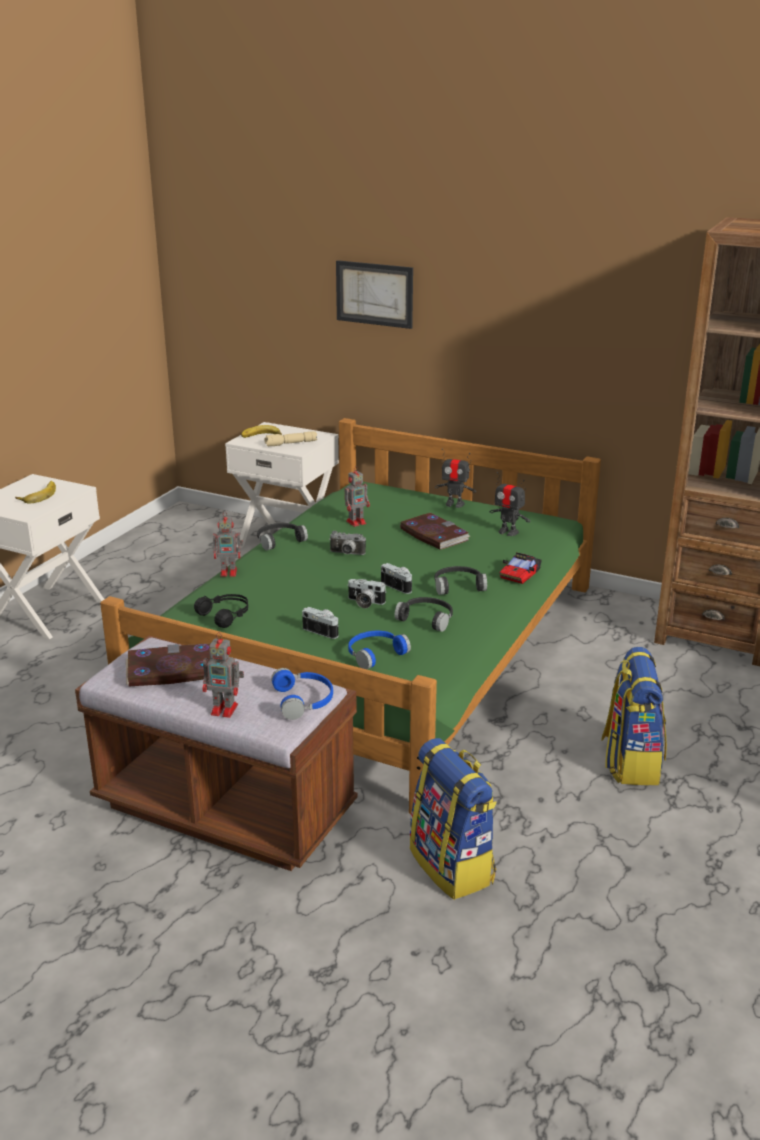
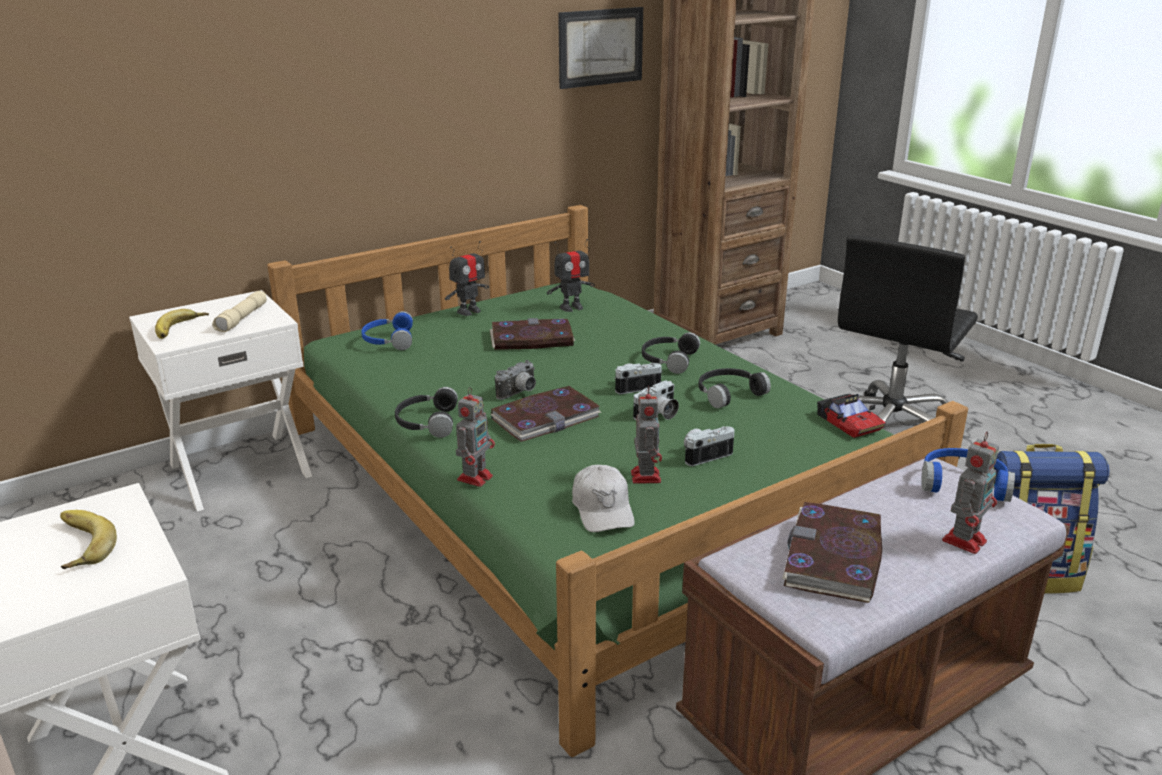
camera: 60 degrees left, 0 degrees up
black headphones [194,594,248,628] -> white cap [572,465,635,532]
picture [336,260,413,329] -> picture moved to [558,7,643,89]
toy robot [344,466,370,527] -> toy robot moved to [631,386,662,484]
blue headphones [348,631,411,669] -> blue headphones moved to [361,311,413,350]
toy car [499,552,542,584] -> toy car moved to [817,394,886,438]
backpack [601,647,667,785] -> black office chair [838,235,978,458]
none -> book [490,386,601,442]

